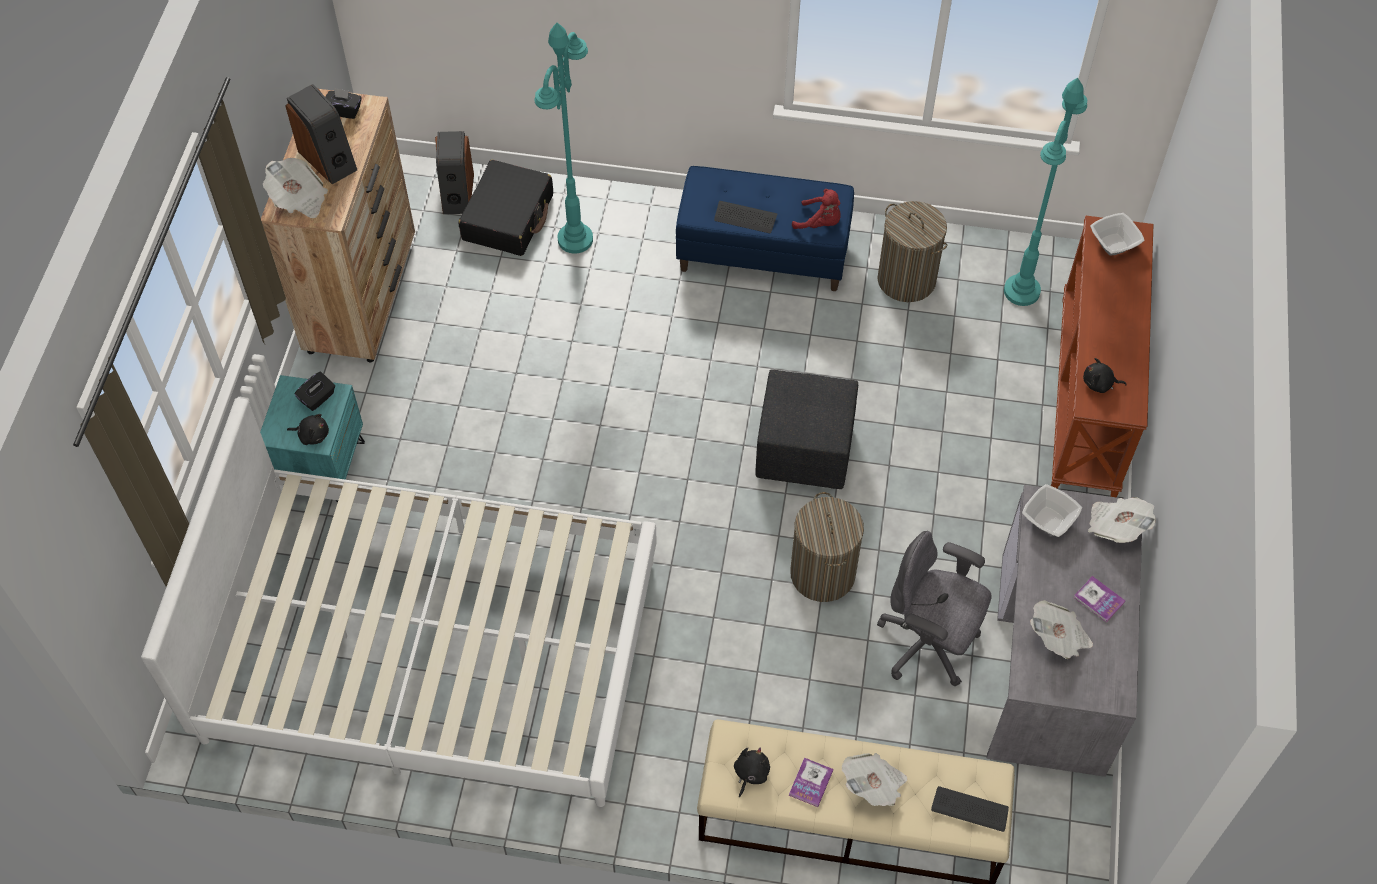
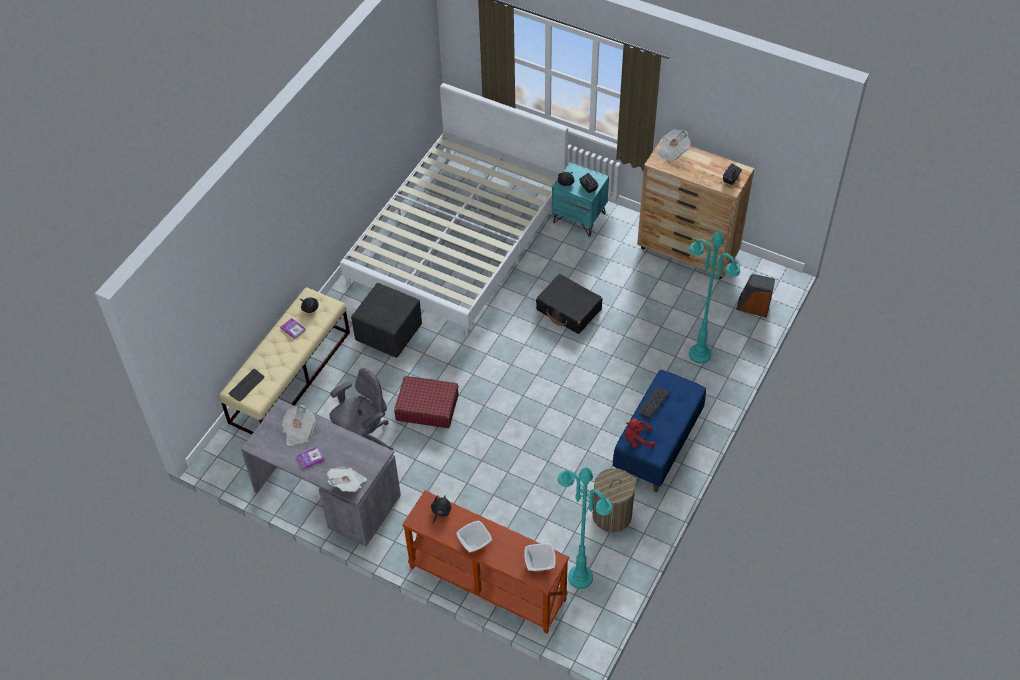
camera: 110 degrees right, 5 degrees down
speaker [285,84,357,184] -> none
black suitcase [458,160,553,256] -> black suitcase moved to [536,274,603,334]
black ottoman [755,369,858,489] -> black ottoman moved to [351,283,422,358]
laundry basket [790,492,864,602] -> red suitcase [394,376,459,428]
red plush toy [792,189,841,229] -> red plush toy turned 45 degrees clockwise [625,418,655,448]
newspaper [842,753,907,806] -> none
bowl [1022,484,1082,537] -> bowl moved to [456,520,492,552]

